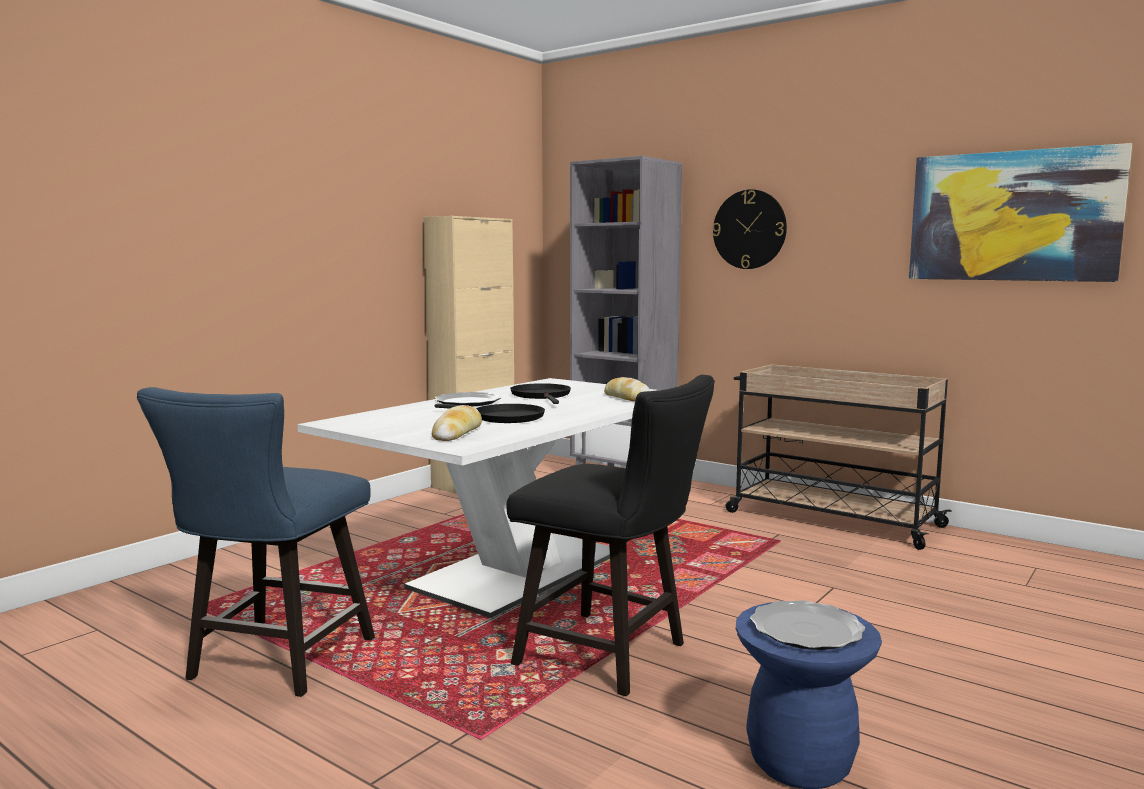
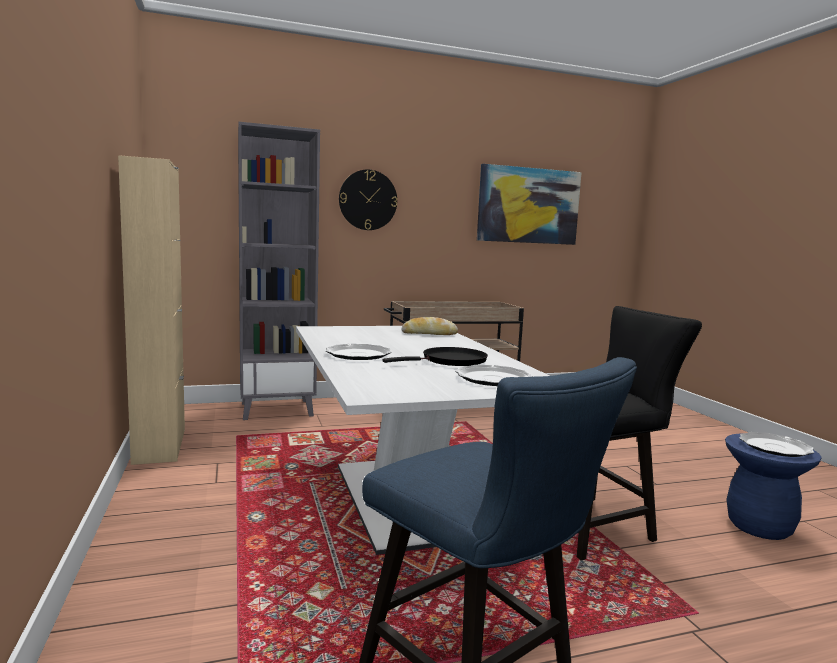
camera: 55 degrees left, 0 degrees up
bread [432,405,482,441] -> plate [455,365,532,386]
black frying pan [510,383,571,404] -> none

